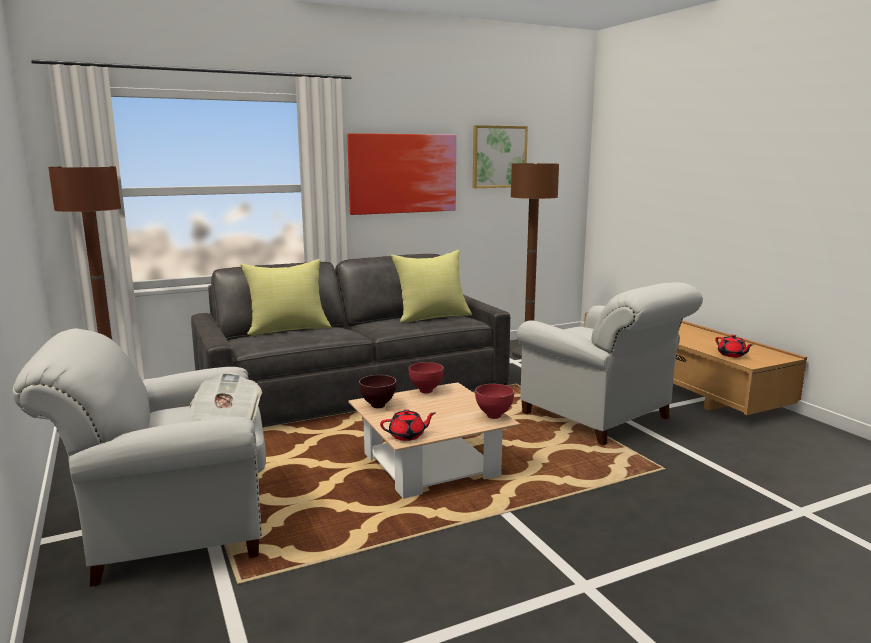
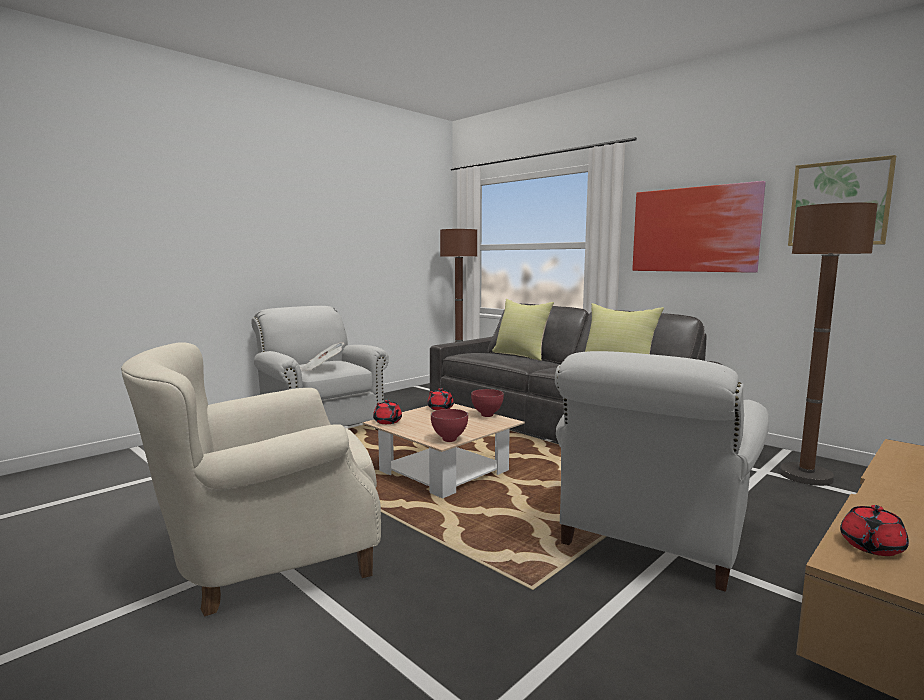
camera: 70 degrees right, 5 degrees down
brown bowl [359,375,396,408] -> red teapot [427,388,454,410]
none -> beige armchair [121,343,381,617]

